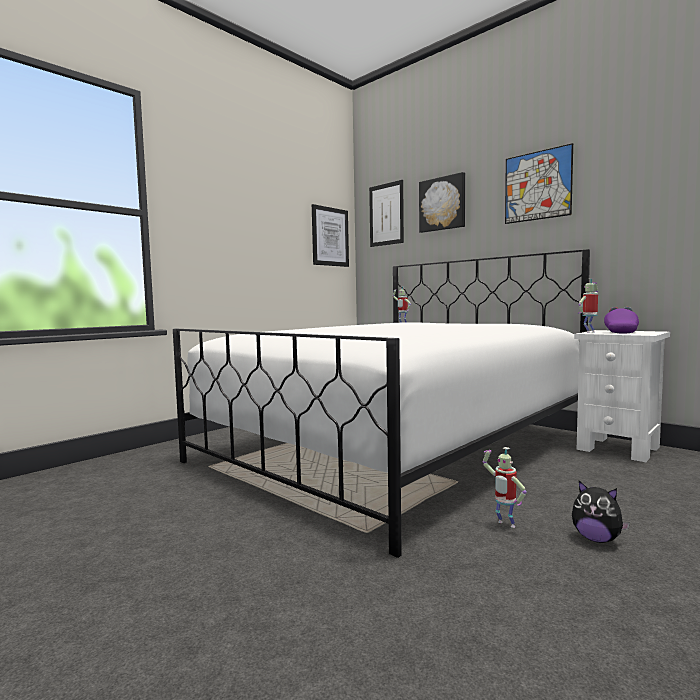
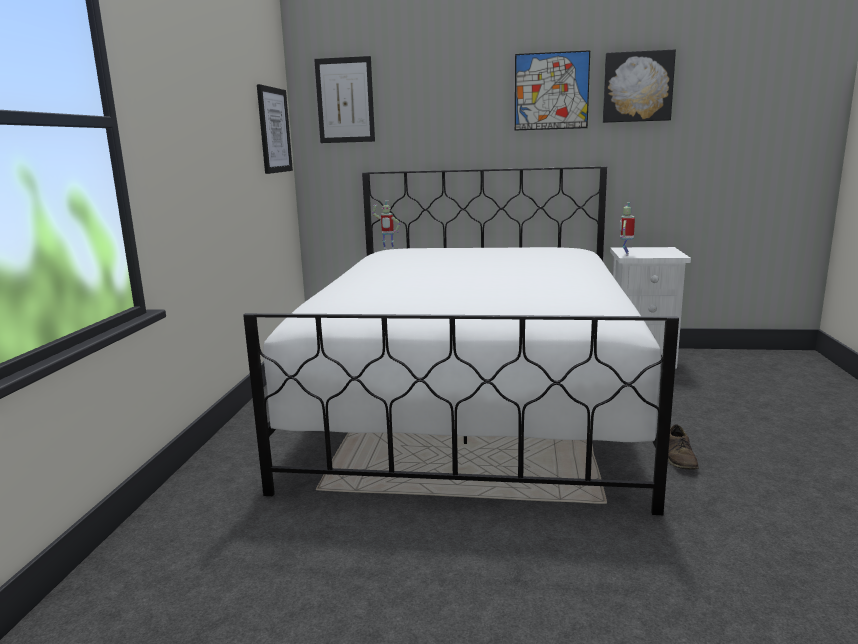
camera: 35 degrees left, 10 degrees up
picture [419,172,465,233] -> picture moved to [603,49,676,123]
toy robot [482,447,527,528] -> brown shoe [668,425,699,469]
plush toy [572,481,630,543] -> none
purple cap [604,307,639,334] -> none

